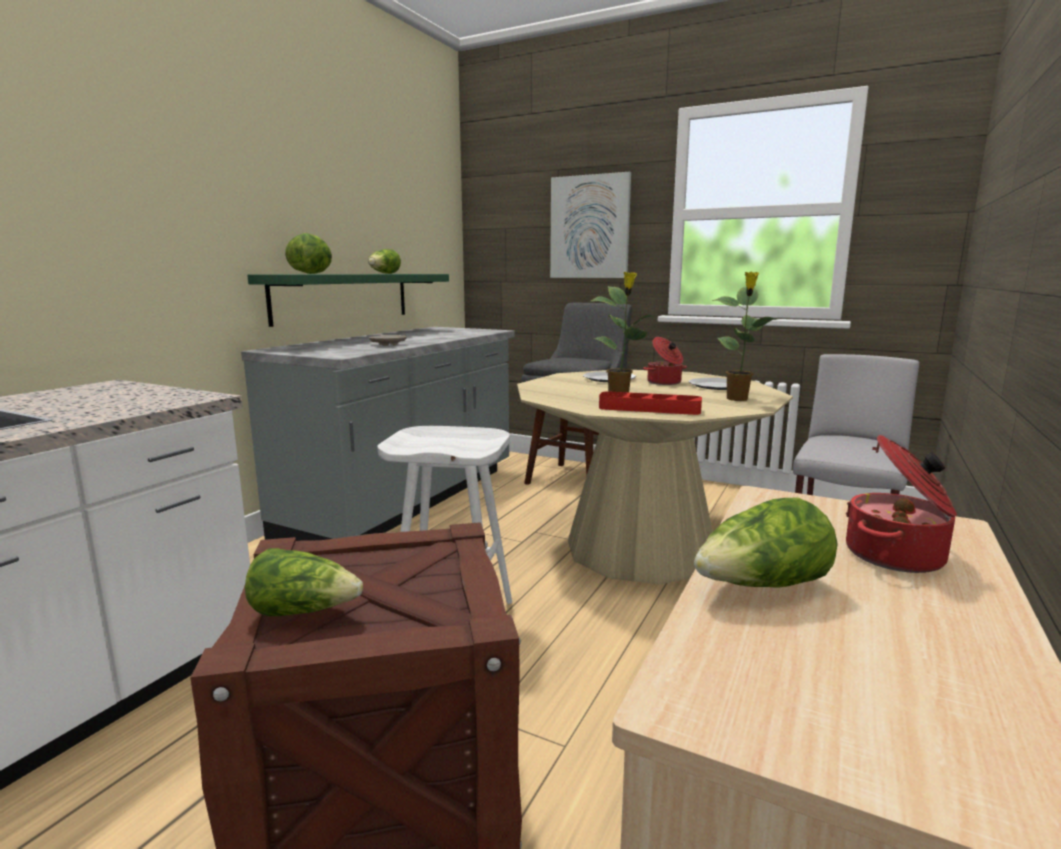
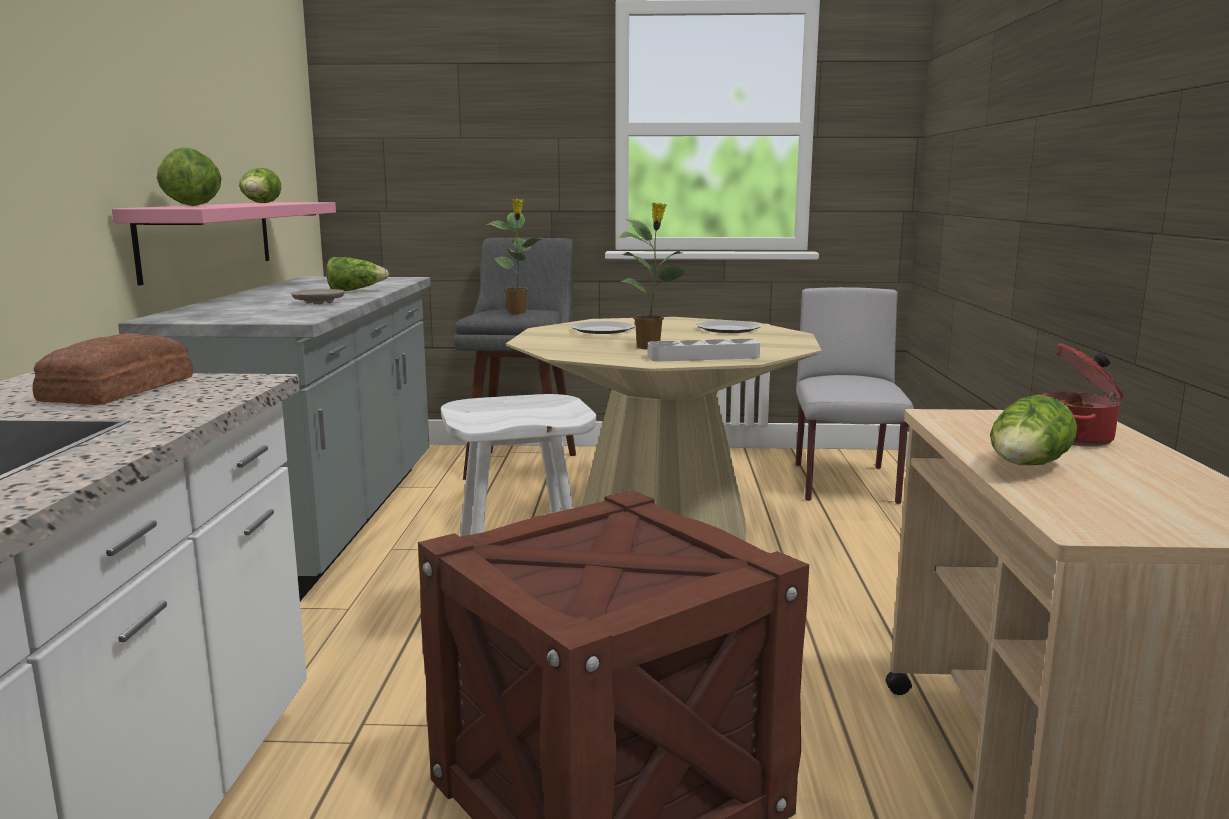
camera: 25 degrees left, 0 degrees up
lettuce [245,548,363,616] -> lettuce moved to [326,257,389,291]
green shelf [247,274,449,327] -> pink shelf [112,202,336,285]
picture [550,172,631,278] -> none
red tray [599,391,702,415] -> grey tray [648,339,760,362]
cooking pot [643,337,687,385] -> none
potted plant [712,272,777,401] -> potted plant moved to [486,199,544,314]
none -> bread [33,333,193,405]

